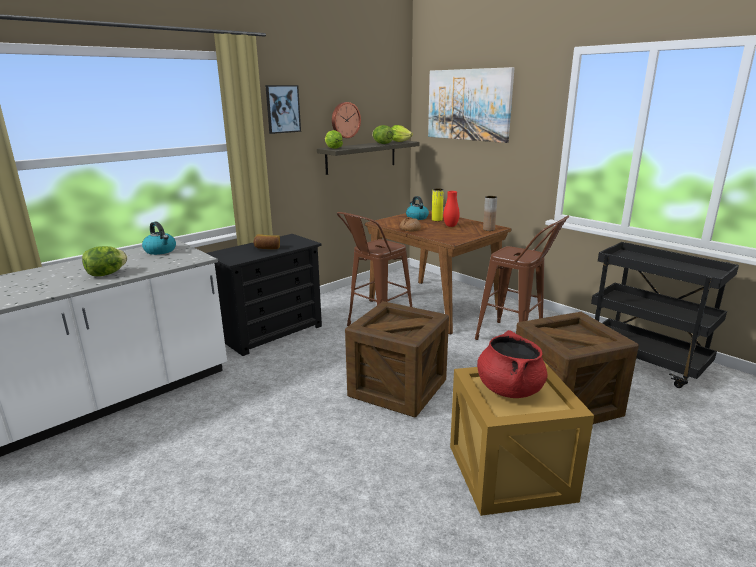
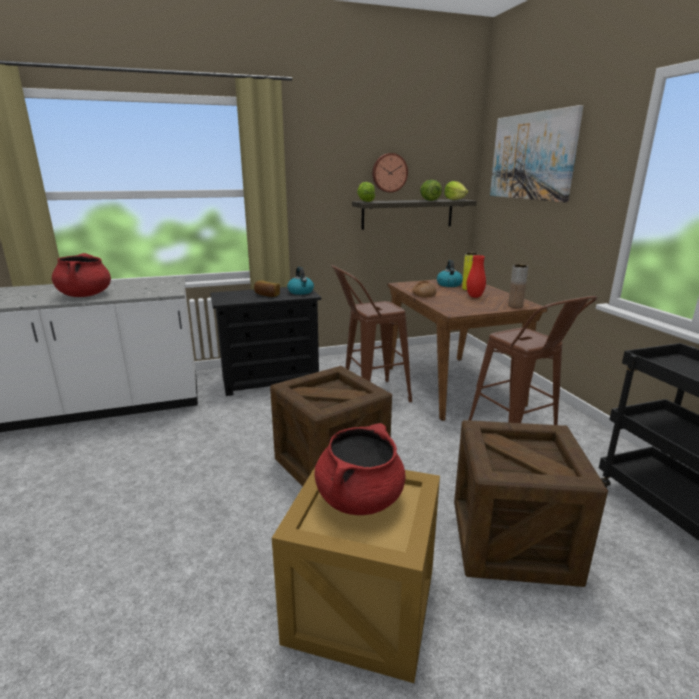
camera: 25 degrees right, 0 degrees up
lettuce [82,246,127,276] -> red cooking pot [52,253,111,297]
kettle [142,222,176,255] -> kettle moved to [287,267,314,295]
picture [265,85,301,134] -> none

